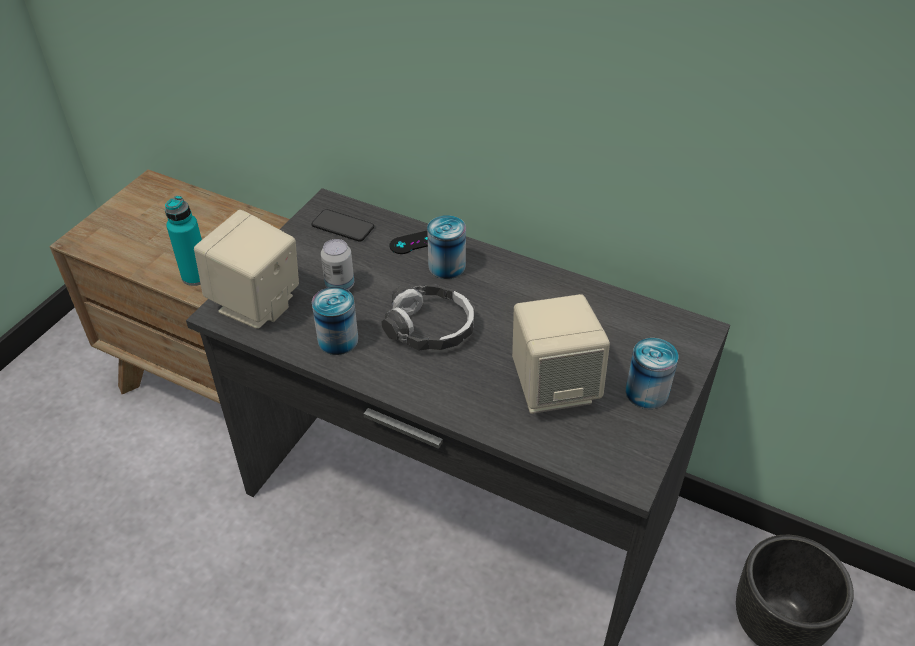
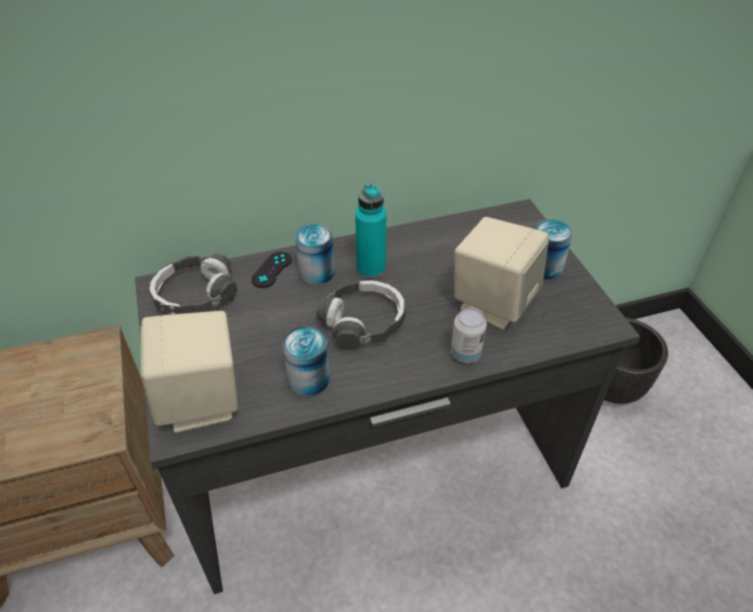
camera: 45 degrees left, 0 degrees up
turquoise bottle [165,196,202,286] -> turquoise bottle moved to [355,183,386,279]
phone [311,209,374,242] -> headphones [149,253,238,314]
can [321,239,354,290] -> can moved to [451,308,487,363]

